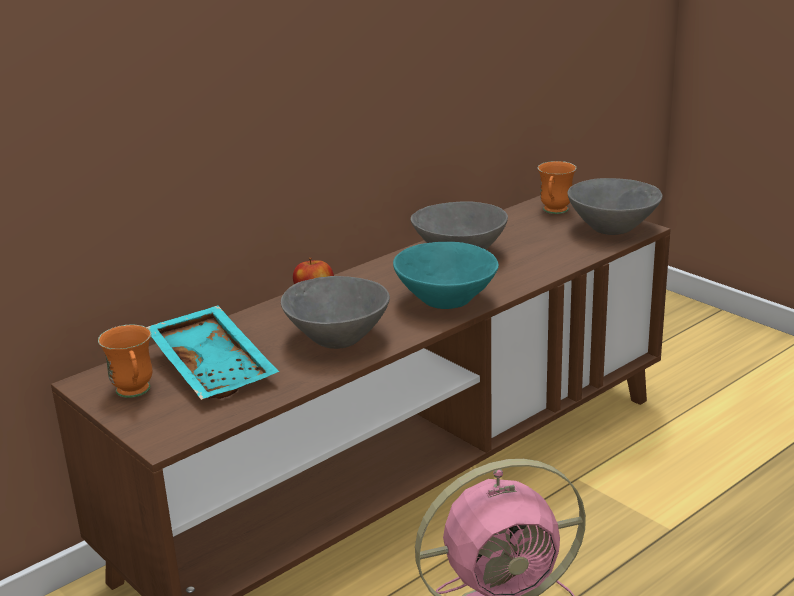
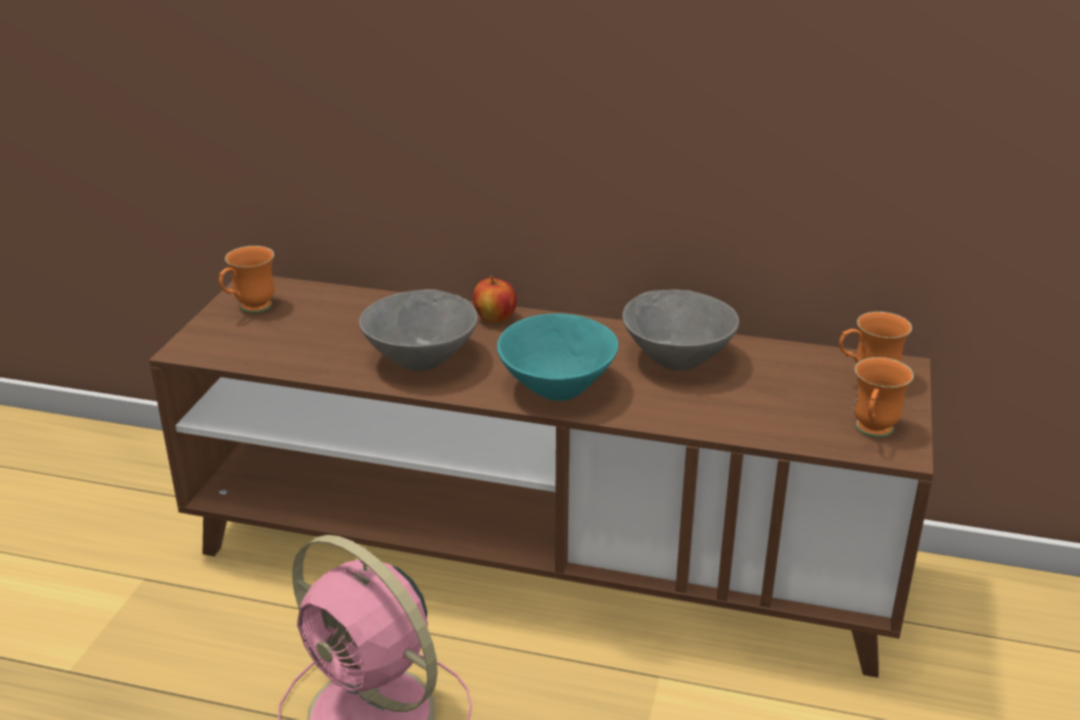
camera: 55 degrees right, 5 degrees up
turquoise tray [147,305,279,400] -> none
grey bowl [567,178,663,235] -> orange mug [853,357,914,437]

